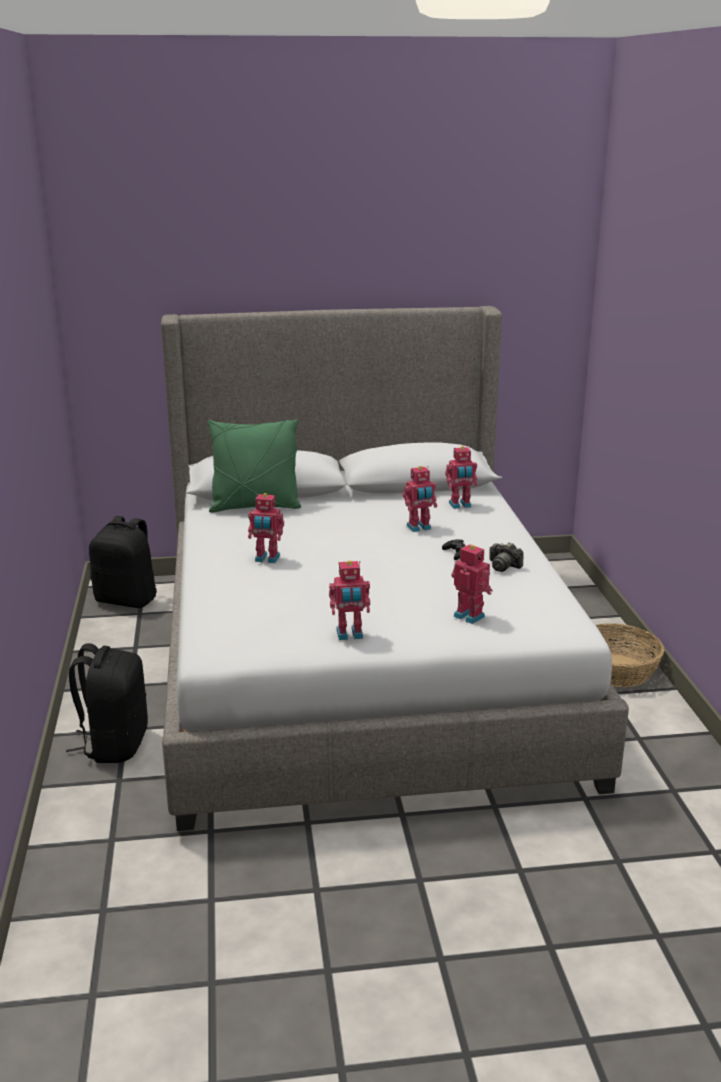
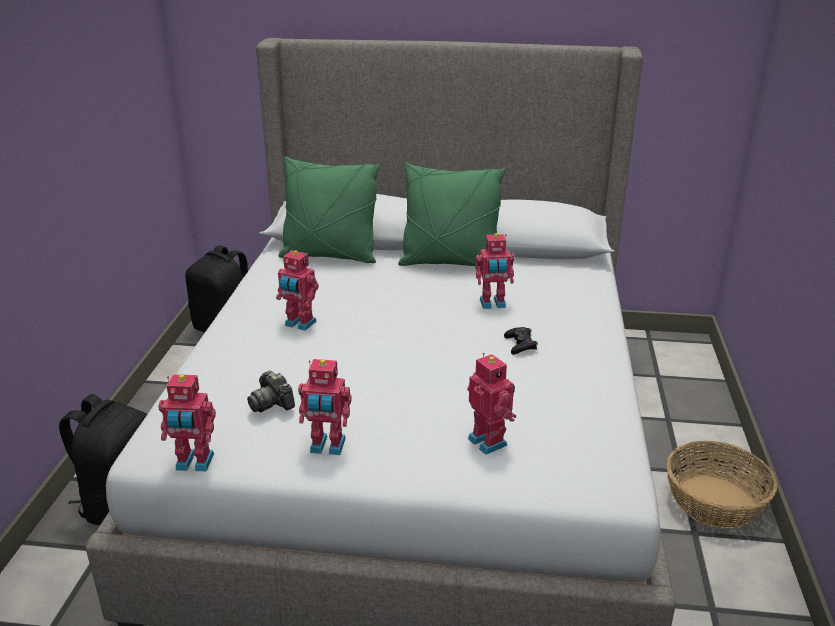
camera: 15 degrees right, 5 degrees up
toy robot [445,446,477,509] -> toy robot moved to [158,374,216,472]
camera [489,542,523,572] -> camera moved to [247,370,295,412]
none -> green pillow [398,162,506,266]

